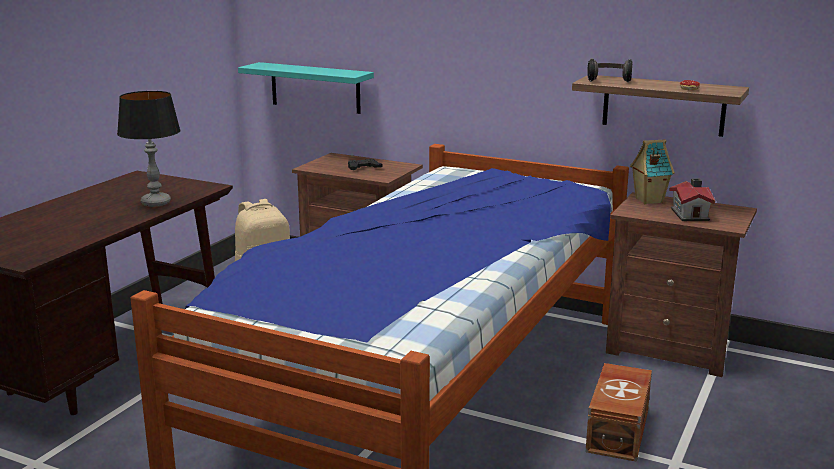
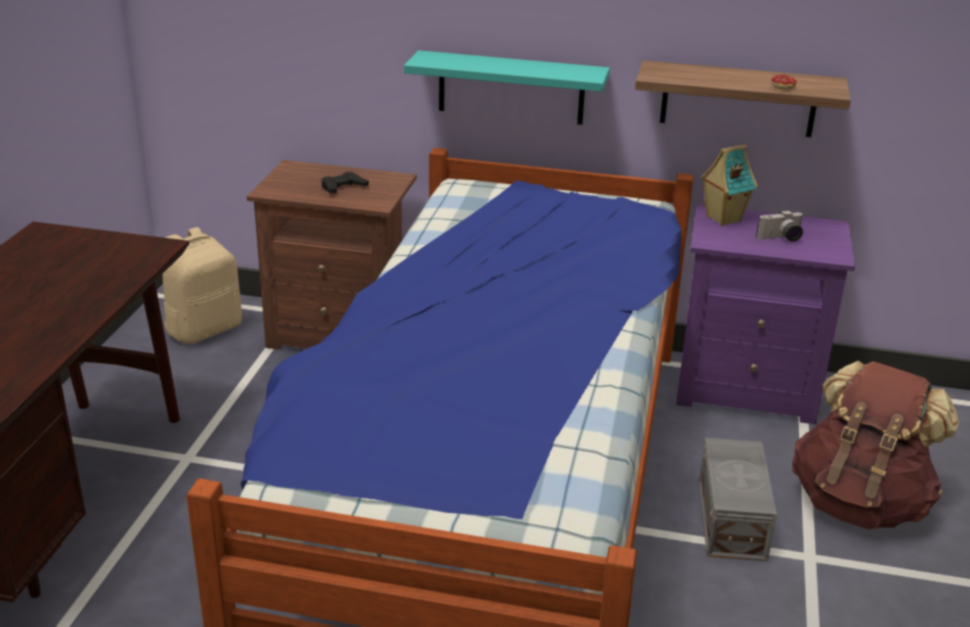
camera: 15 degrees left, 10 degrees up
table lamp [117,91,181,207] -> none
turquoise shelf [238,62,374,114] -> turquoise shelf moved to [404,50,610,125]
brown storage box [586,363,652,462] -> grey storage box [699,438,777,562]
headphones [587,58,632,83] -> none
brown nightstand [606,192,757,377] -> purple nightstand [676,205,855,424]
toy house [669,179,715,221] -> camera [756,210,804,242]
none -> brown backpack [792,361,959,530]

